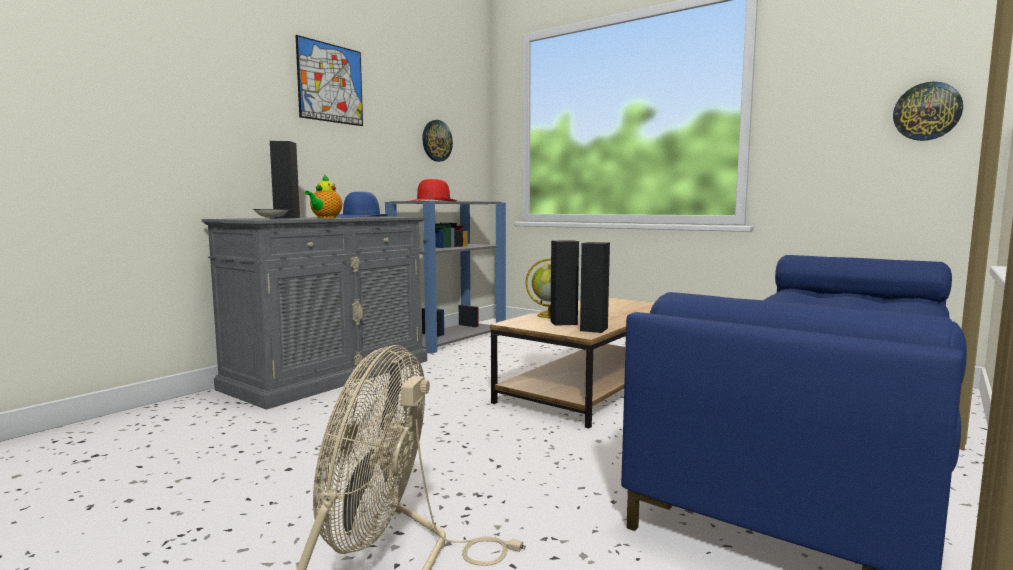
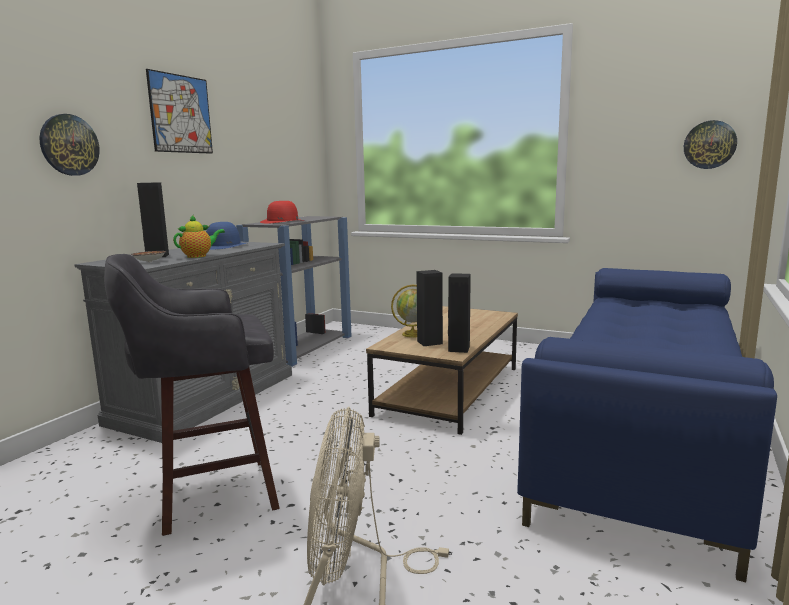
camera: 10 degrees left, 5 degrees up
teapot [304,174,342,219] -> teapot turned 135 degrees counterclockwise [173,215,225,258]
wall clock [422,120,453,162] -> wall clock moved to [39,114,100,176]
none -> grey stool [104,254,280,536]

